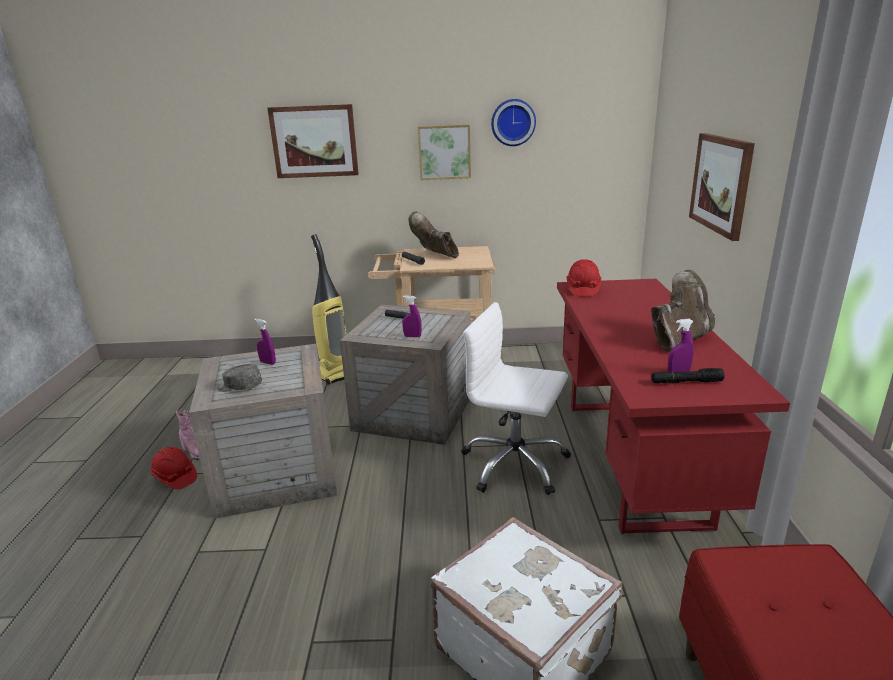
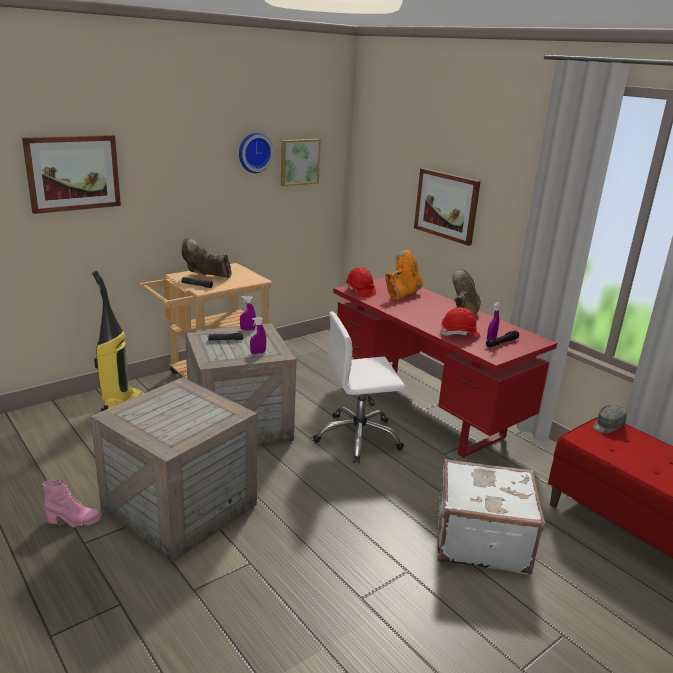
camera: 40 degrees left, 0 degrees up
red hard hat [150,447,197,490] -> red hard hat moved to [440,307,481,337]
grey cap [217,364,262,392] -> grey cap moved to [593,405,626,433]
purple spray bottle [254,319,276,365] -> purple spray bottle moved to [240,296,256,330]
picture [418,124,471,180] -> picture moved to [281,139,321,186]
none -> orange boot [385,250,423,302]

